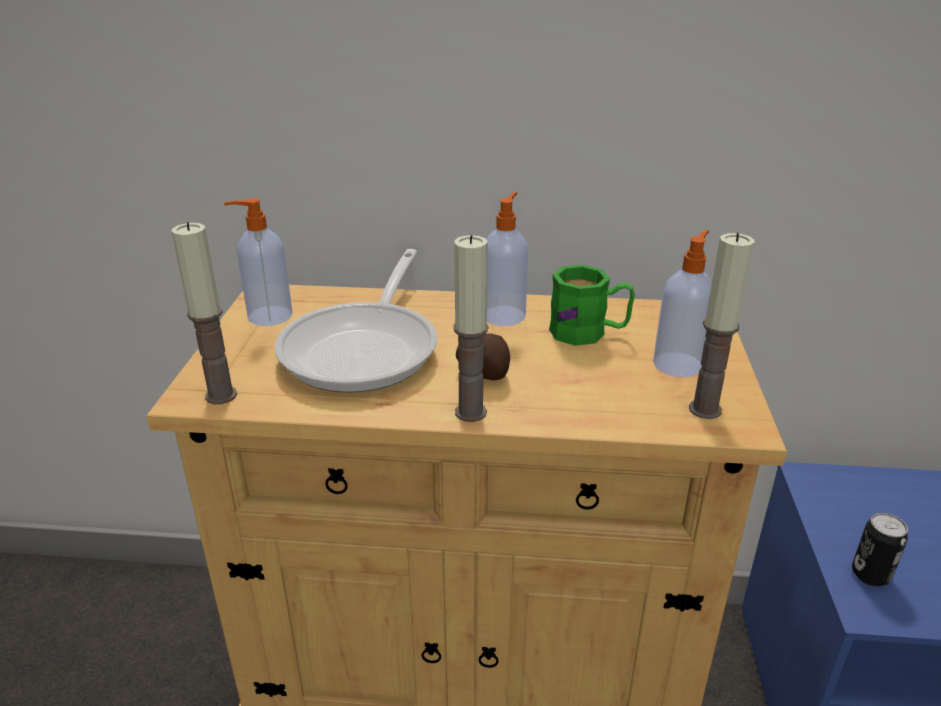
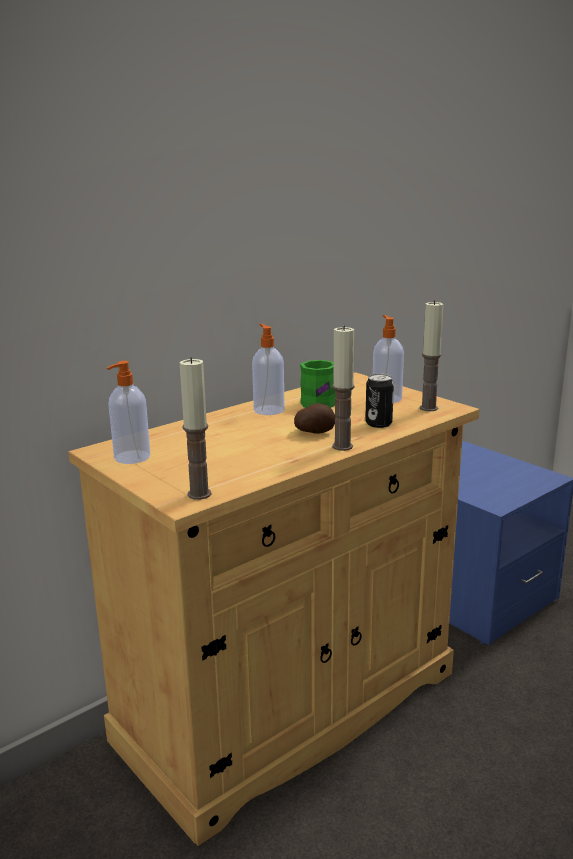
camera: 45 degrees left, 10 degrees down
frying pan [275,249,437,393] -> none
can [852,513,908,586] -> can moved to [365,374,394,428]

